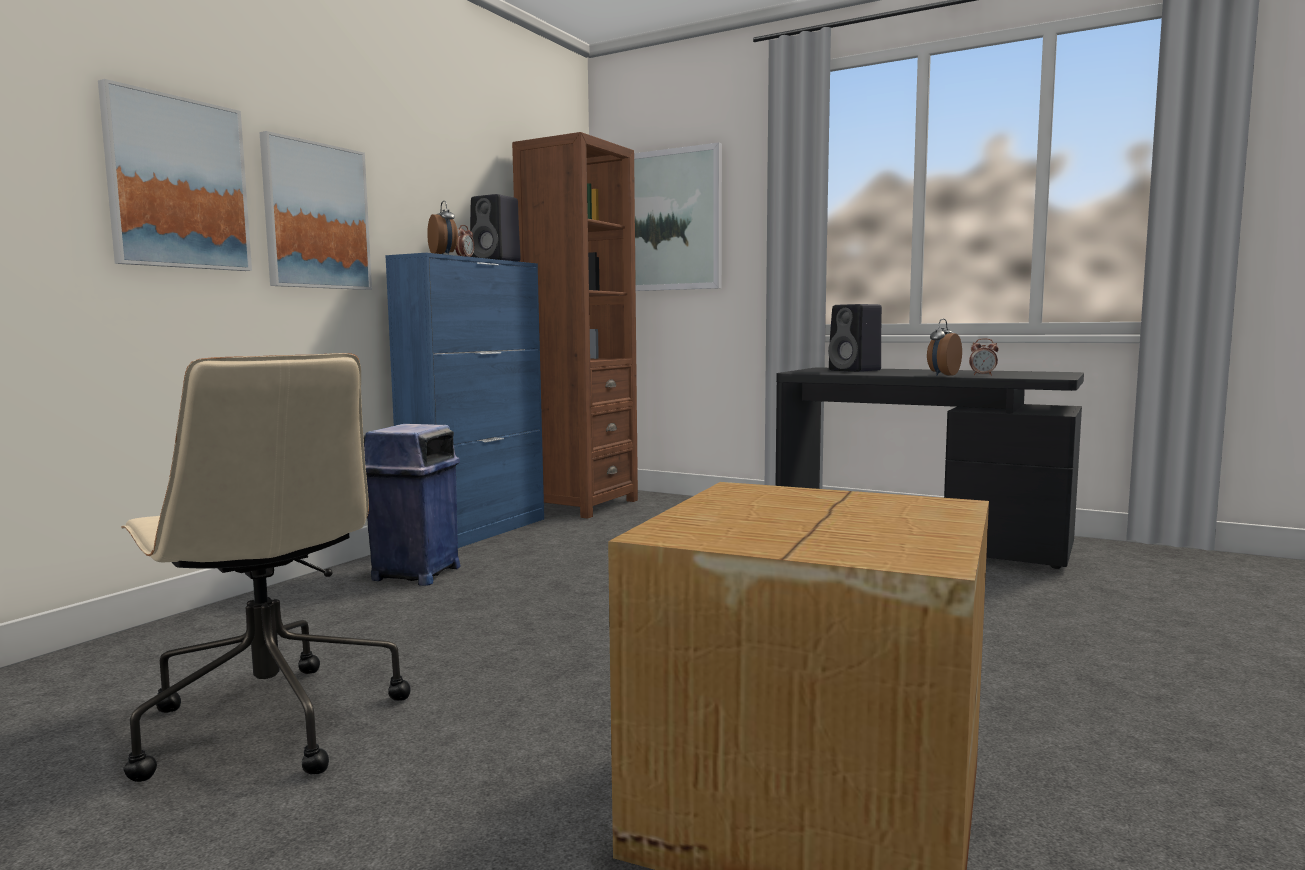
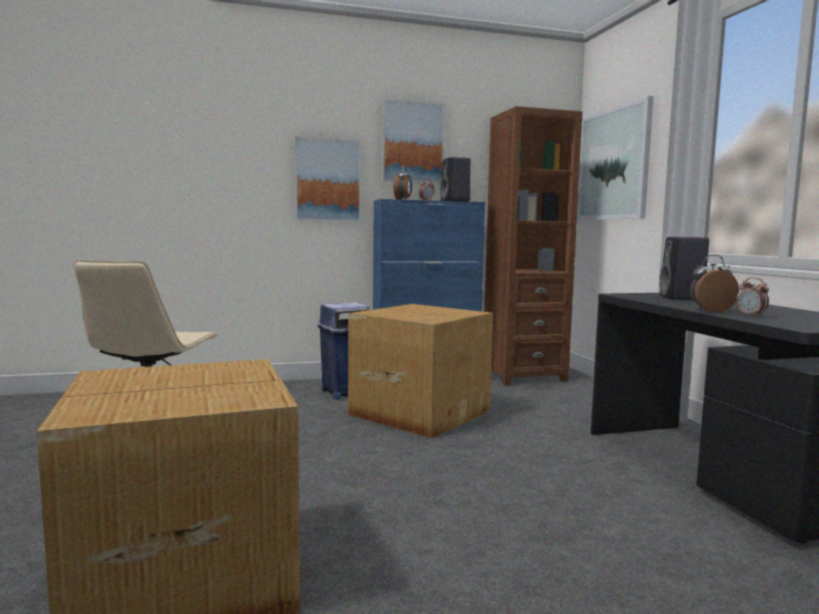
camera: 45 degrees right, 0 degrees up
picture [98,79,252,271] -> picture moved to [382,99,445,183]
none -> cardboard box [348,304,493,438]

